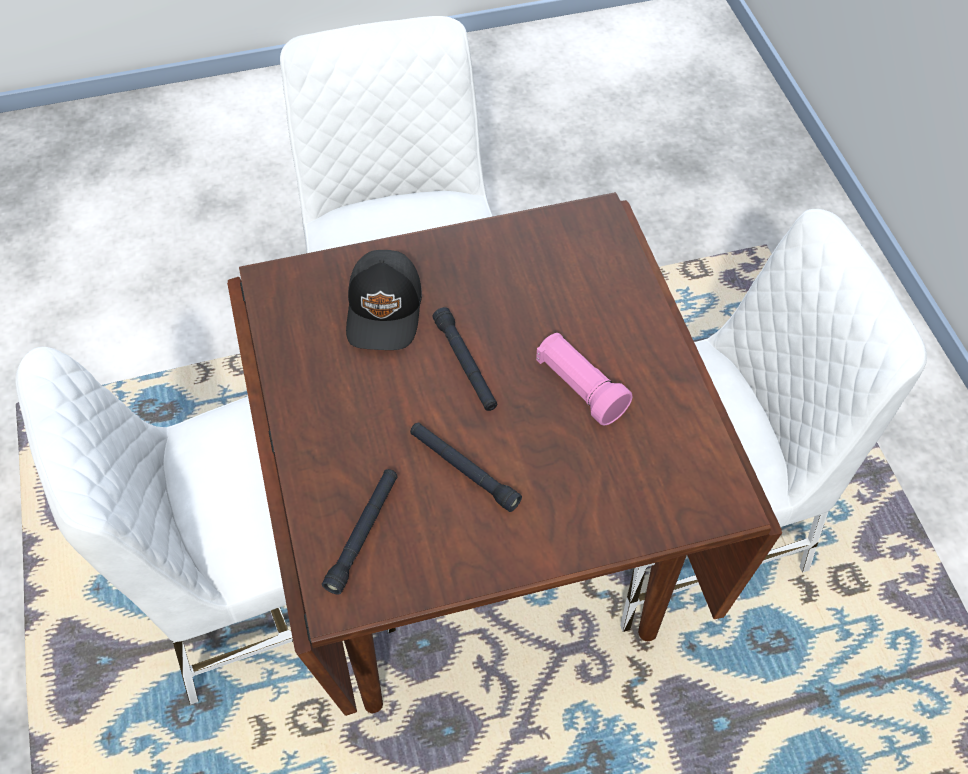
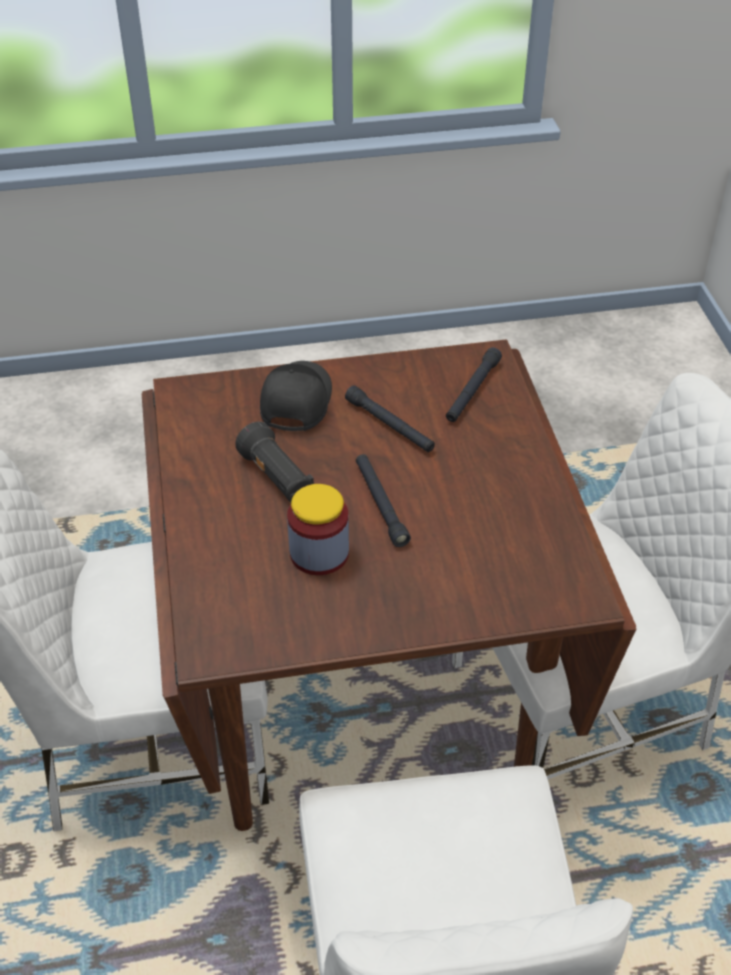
camera: 175 degrees left, 10 degrees down
black cap [346,250,422,350] -> black cap moved to [260,361,332,431]
pink flashlight [536,333,632,425] -> black flashlight [235,422,314,502]
none -> jar [287,484,349,575]

